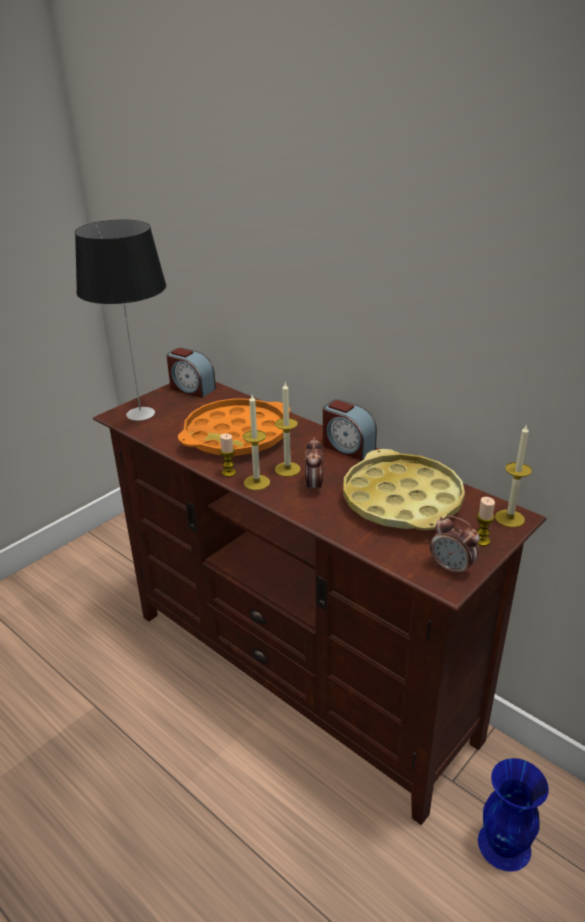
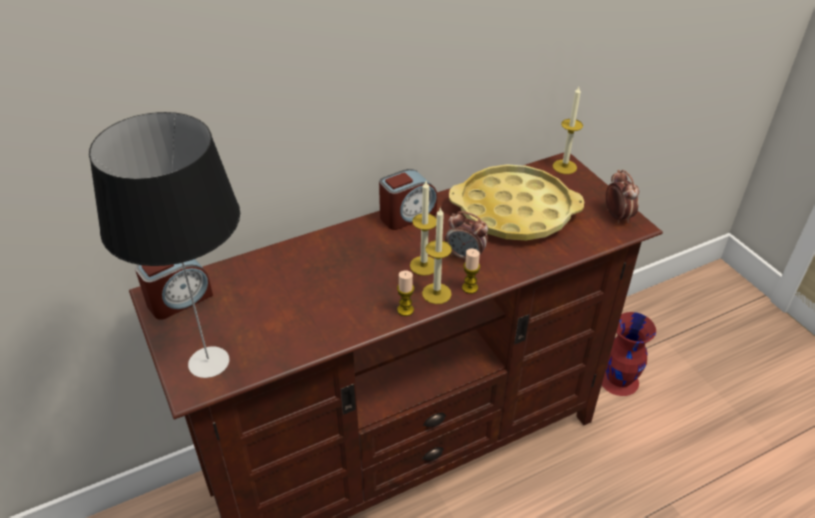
camera: 70 degrees left, 10 degrees up
orange tray [178,398,290,457] -> none
alarm clock [430,515,480,577] -> alarm clock turned 75 degrees counterclockwise [606,170,639,224]
candle [477,497,495,546] -> candle moved to [462,248,480,294]
blue vase [478,758,549,872] -> red vase [602,312,656,396]

